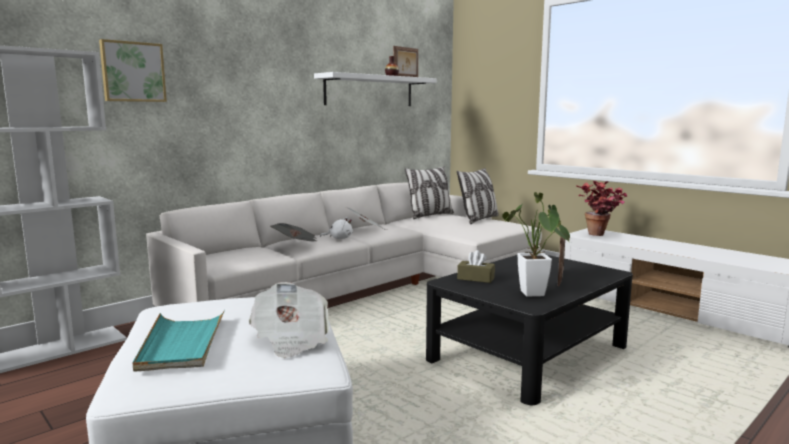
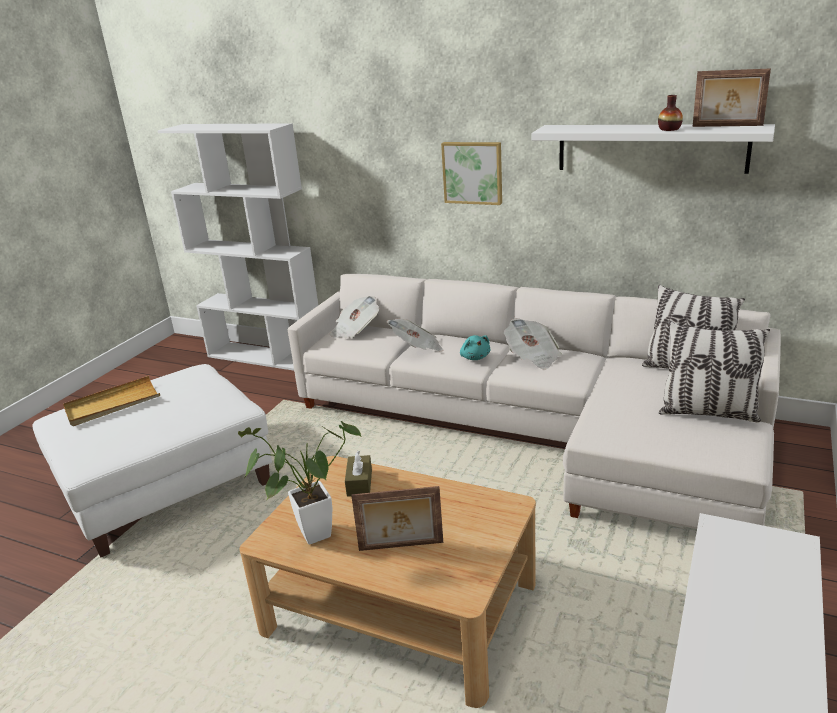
camera: 70 degrees right, 15 degrees up
picture [99,39,167,102] -> picture moved to [441,142,502,205]
turquoise tray [133,309,225,372] -> beige tray [63,376,160,426]
newspaper [249,282,329,358] -> newspaper moved to [330,296,379,338]
white plush toy [320,217,353,239] -> turquoise plush toy [460,335,490,360]
black coffee table [426,252,633,405] -> beige coffee table [239,456,536,708]
potted plant [576,181,627,236] -> none

